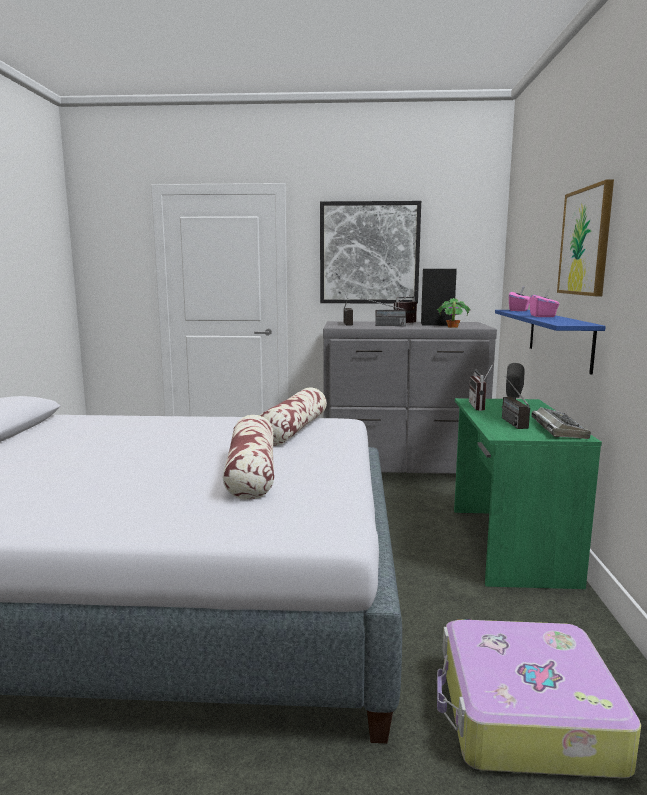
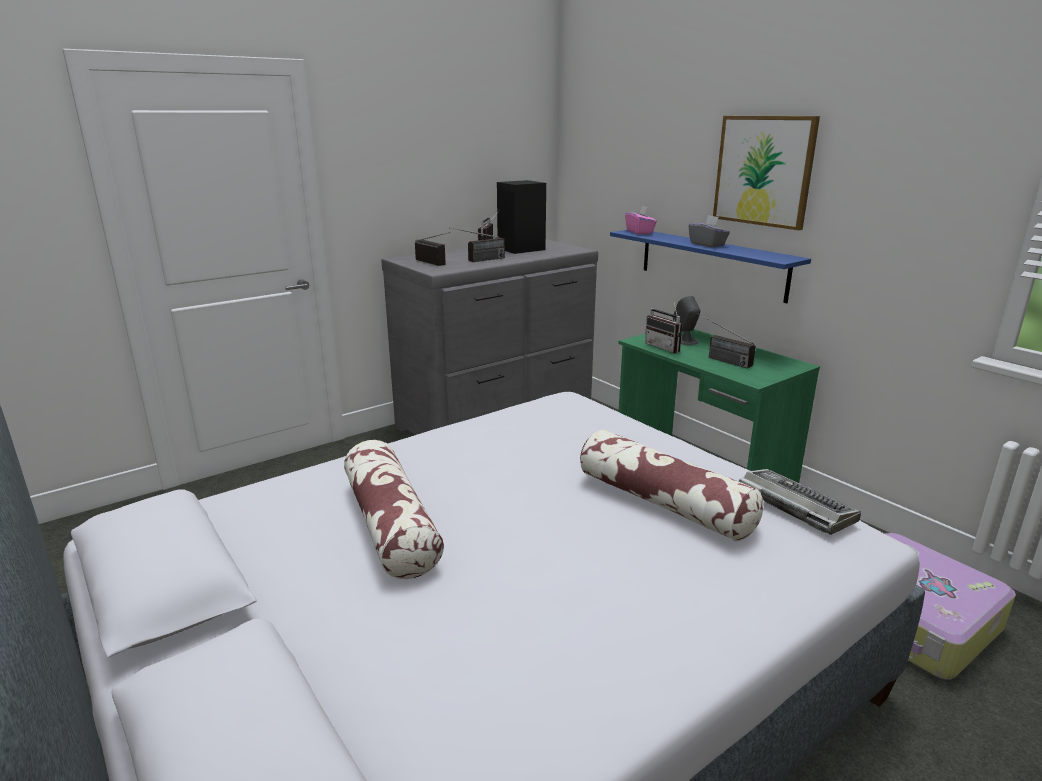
camera: 40 degrees left, 10 degrees up
pillow [259,388,327,445] -> pillow moved to [344,440,444,579]
picture [320,201,421,304] -> none
potted plant [437,298,471,328] -> none
pink tissue box [529,289,559,317] -> grey tissue box [689,215,730,247]
keyboard [531,407,591,439] -> keyboard moved to [738,469,861,535]

